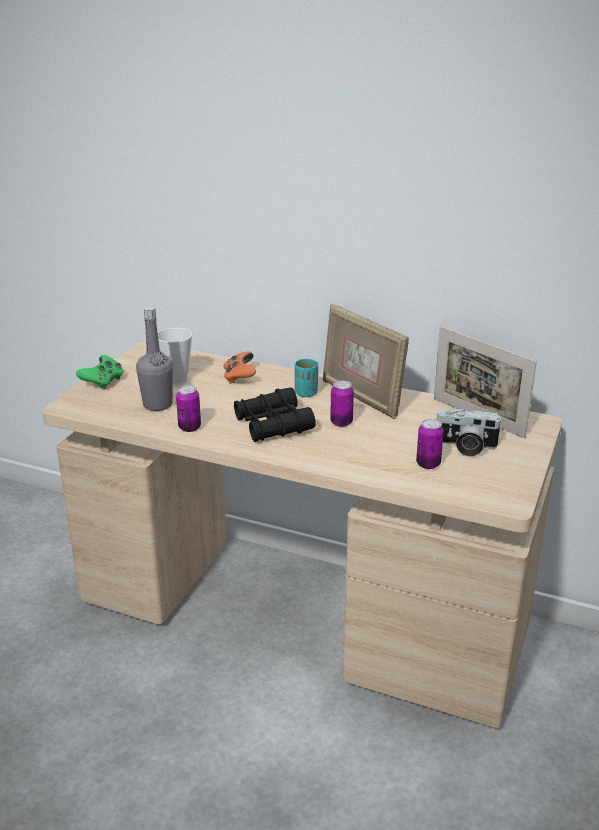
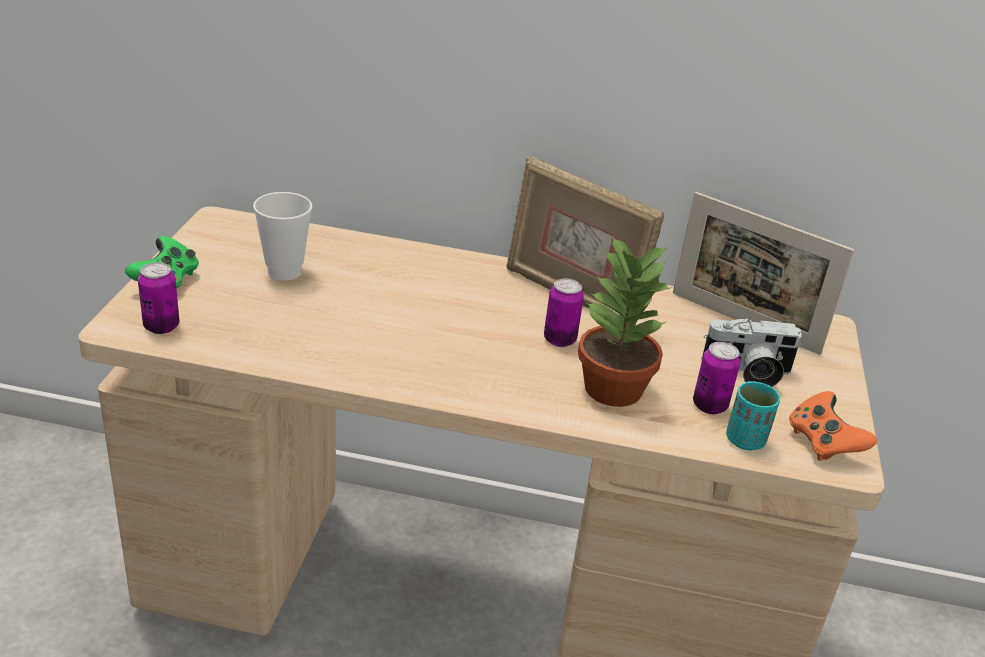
camera: 15 degrees left, 5 degrees up
grey bottle [136,306,173,411] -> none
can [176,385,201,432] -> can moved to [138,262,179,334]
orange game controller [223,352,256,384] -> orange game controller moved to [789,391,877,461]
black binoculars [234,388,316,442] -> none
turquoise cup [295,358,318,397] -> turquoise cup moved to [726,381,780,450]
none -> potted plant [578,235,673,407]

